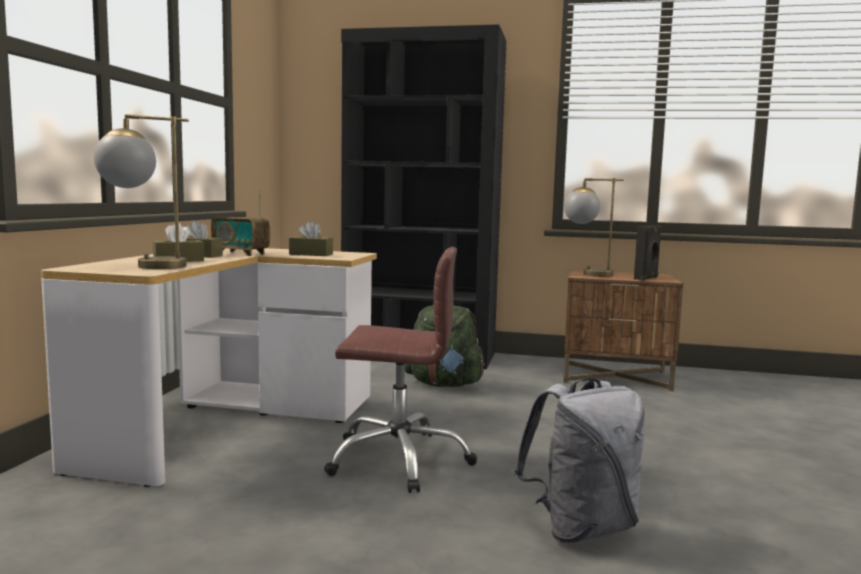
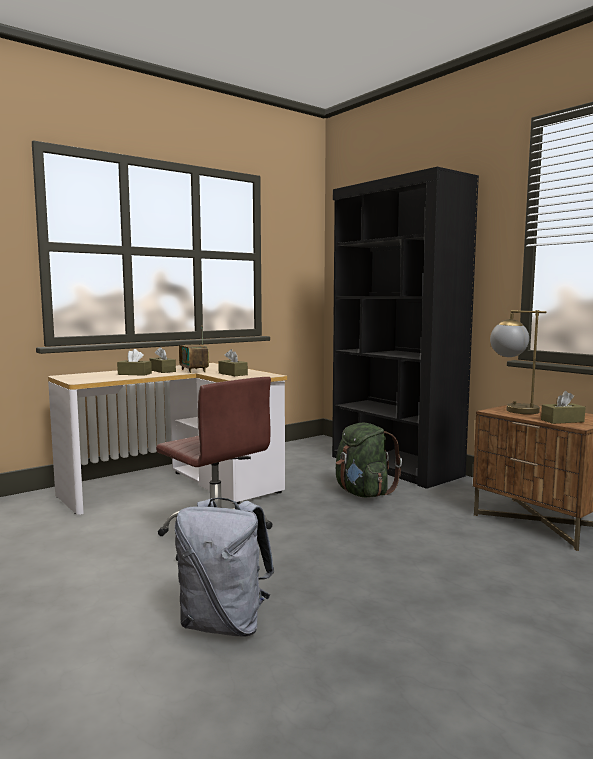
camera: 40 degrees right, 0 degrees up
table lamp [94,114,189,269] -> none
black speaker [634,225,662,281] -> brown tissue box [541,391,585,424]

